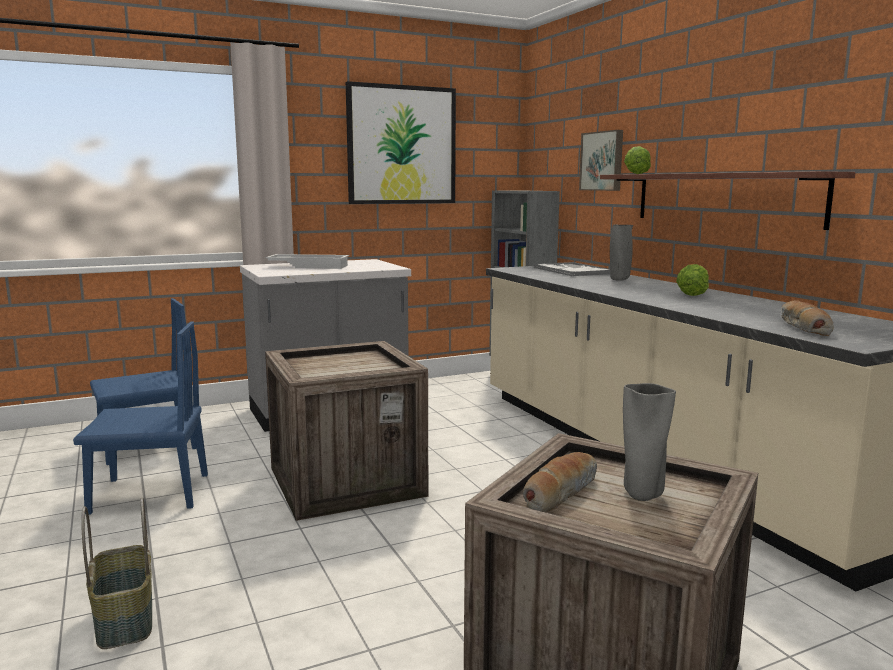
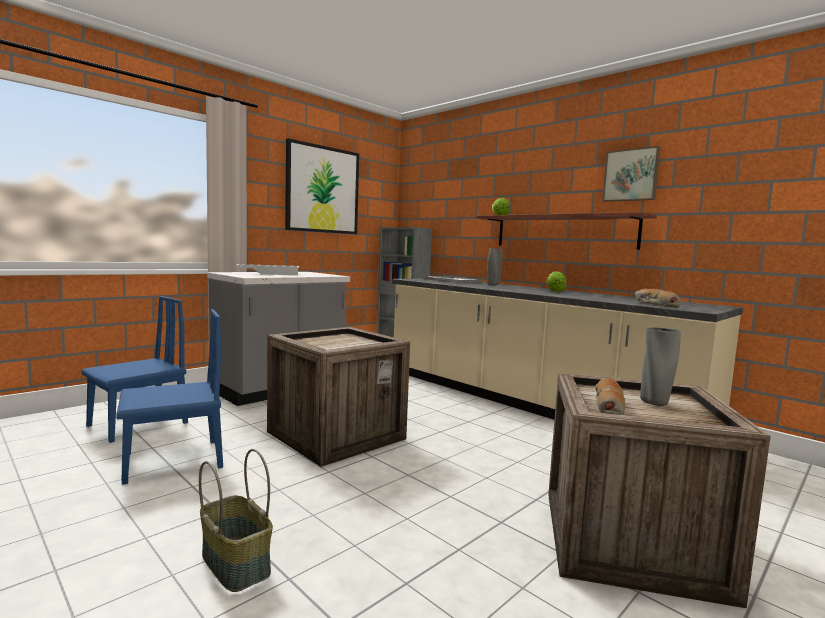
camera: 20 degrees left, 5 degrees down
picture [579,130,623,191] -> picture moved to [602,146,661,202]

